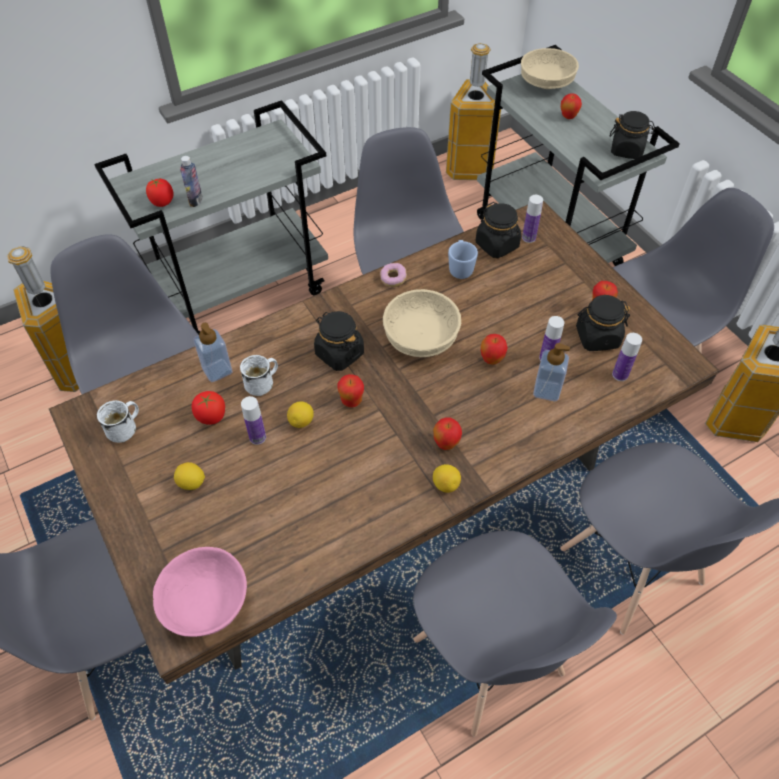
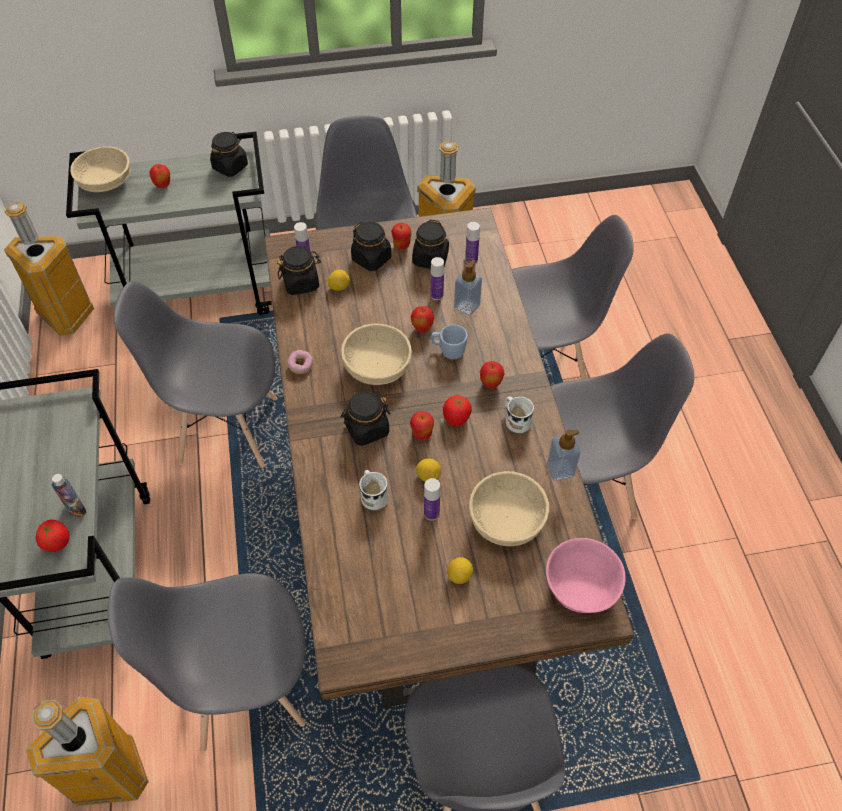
camera: 70 degrees left, 0 degrees up
white mug [97,400,139,443] -> white mug moved to [505,396,534,433]
tomato [192,391,225,425] -> tomato moved to [443,395,472,426]
soap dispenser [194,323,232,382] -> soap dispenser moved to [547,430,581,481]
lemon [433,464,461,493] -> lemon moved to [328,270,350,291]
blue mug [448,240,478,279] -> blue mug moved to [431,324,468,360]
none -> black jar [351,222,391,271]
none -> beige bowl [469,471,549,546]

